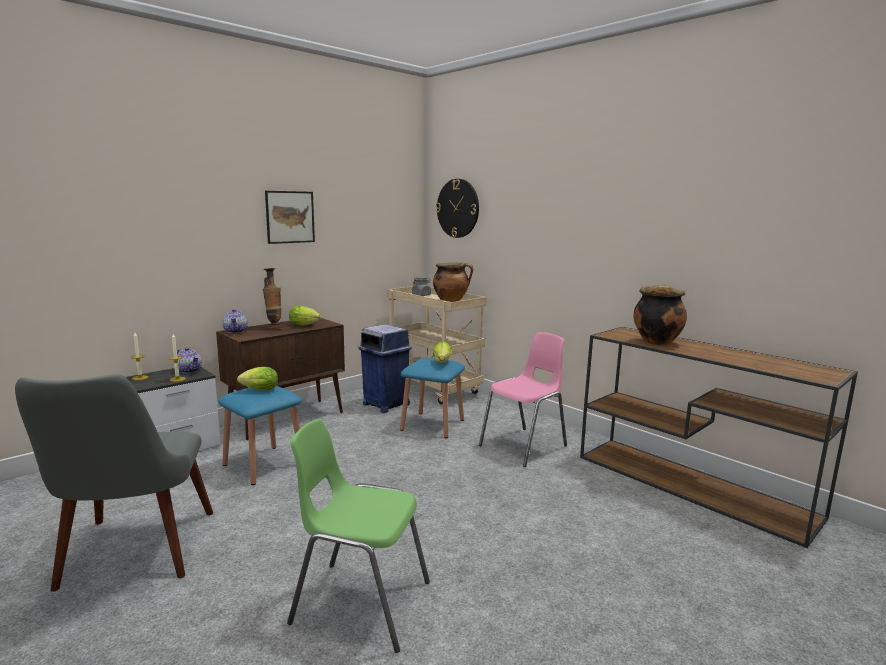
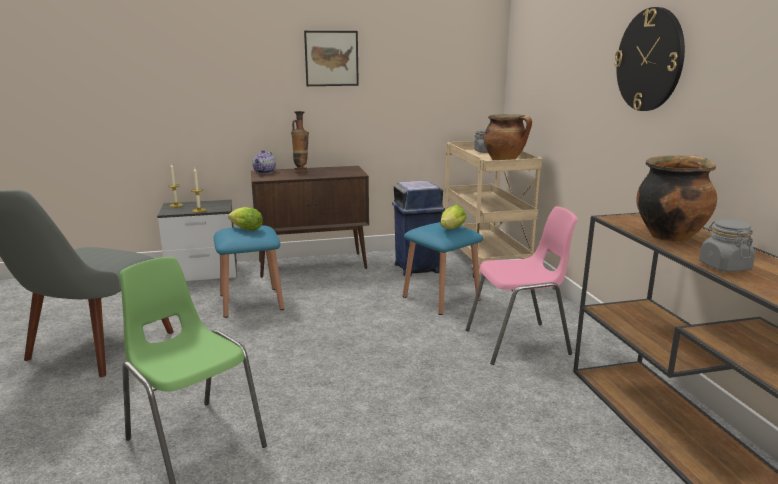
camera: 30 degrees right, 5 degrees up
teapot [177,347,202,374] -> none
lettuce [289,306,321,326] -> none
wall clock [436,179,479,238] -> wall clock moved to [614,7,685,111]
none -> grey jar [699,219,755,272]

